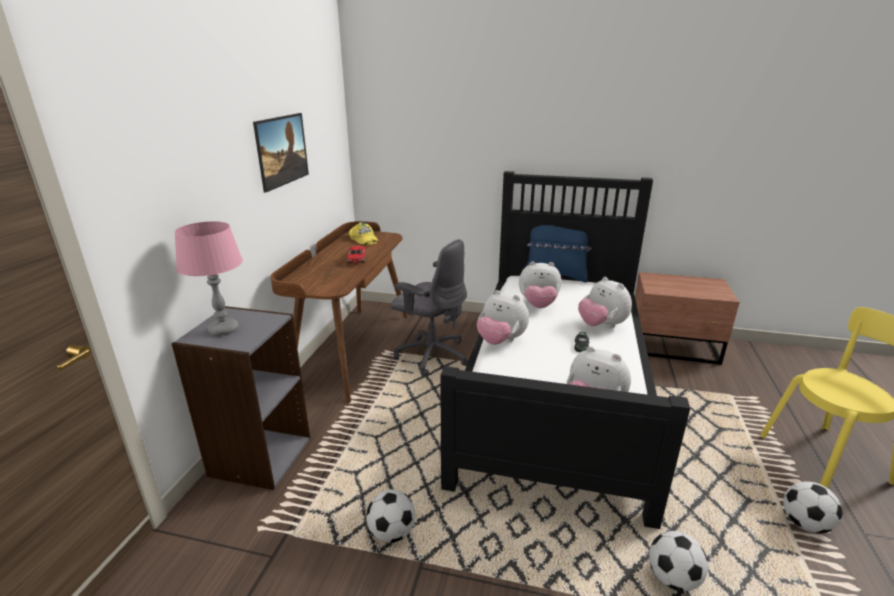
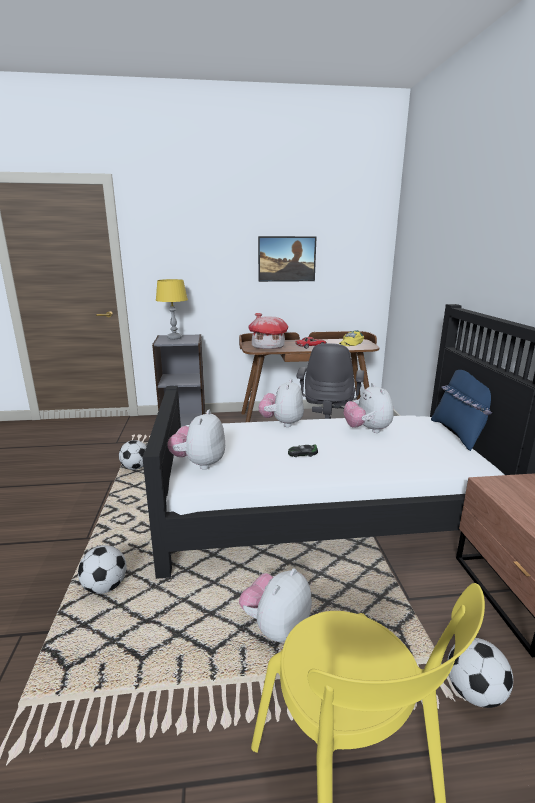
camera: 70 degrees right, 5 degrees down
pink table lamp [174,221,243,336] -> yellow table lamp [156,279,188,339]
plush toy [578,277,632,328] -> plush toy moved to [239,568,312,642]
football [783,481,843,533] -> football moved to [447,638,513,708]
none -> toy house [248,313,288,349]

